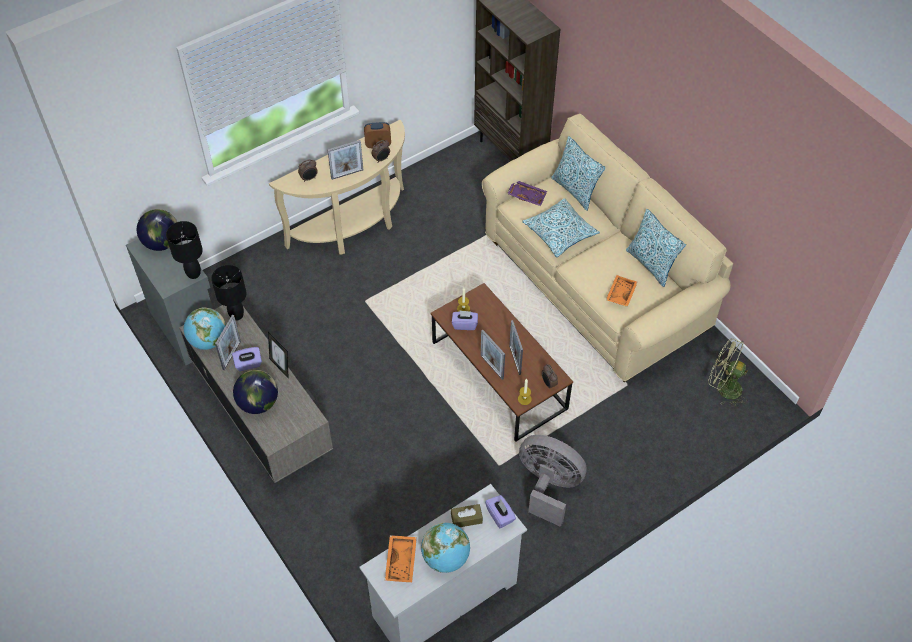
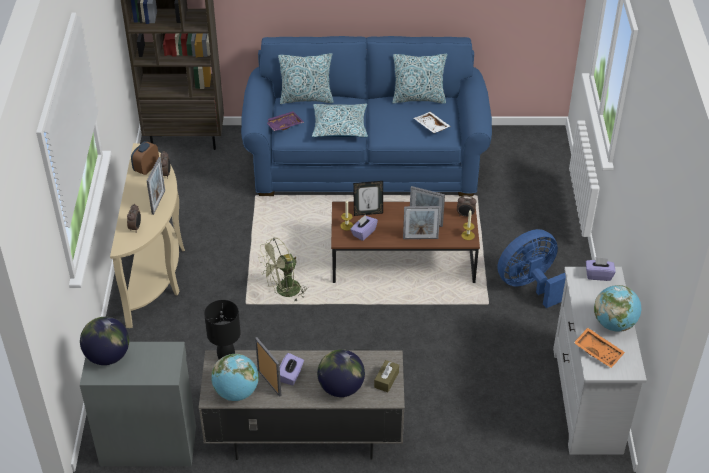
camera: 55 degrees left, 10 degrees down
black table lamp [166,221,203,279] -> none
picture frame [268,332,289,379] -> picture frame moved to [353,181,383,216]
brown tissue box [451,504,483,527] -> brown tissue box moved to [374,360,399,392]
beige sofa [482,114,733,382] -> blue sofa [241,36,492,196]
grey fan [519,435,587,527] -> blue fan [497,229,566,308]
orange tray [606,275,638,307] -> white tray [414,112,451,133]
green fan [708,338,748,407] -> green fan moved to [259,237,309,301]

